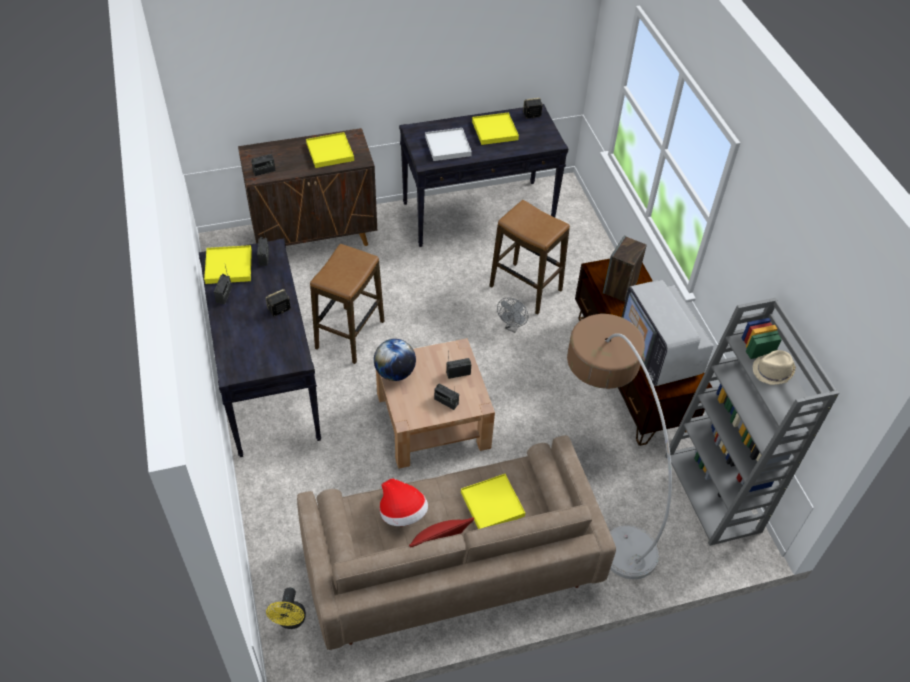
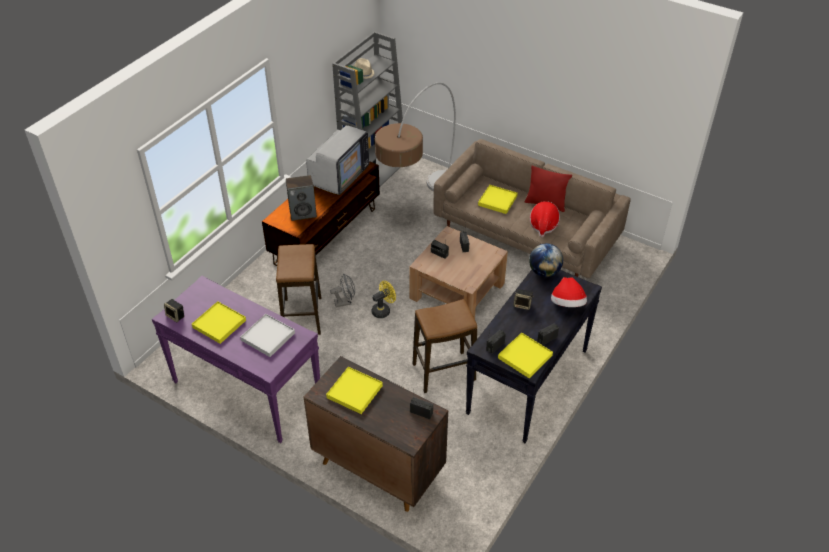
camera: 130 degrees left, 5 degrees down
yellow fan [266,588,306,629] -> yellow fan moved to [371,281,396,318]
globe [374,339,416,381] -> globe moved to [529,243,563,277]
black console table [399,104,569,247] -> purple console table [152,276,320,443]
none -> hat [551,277,587,307]

